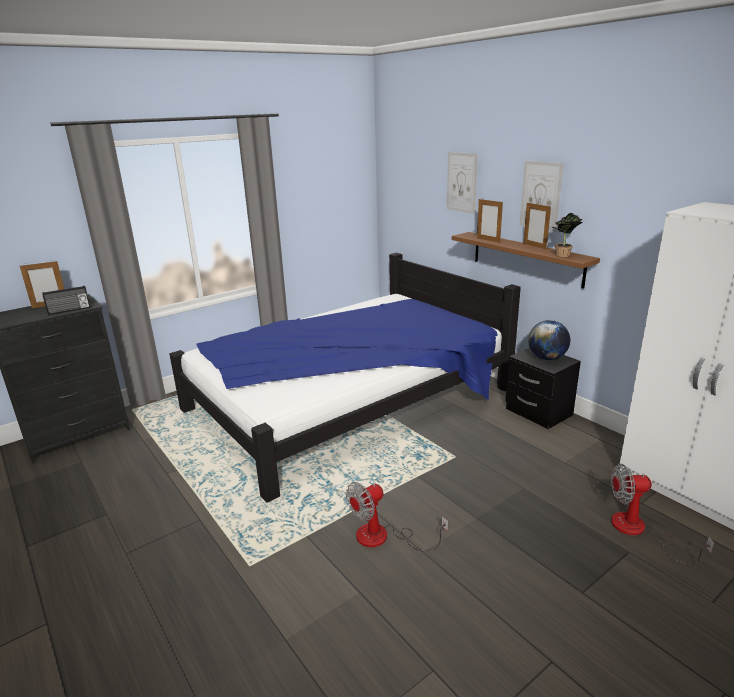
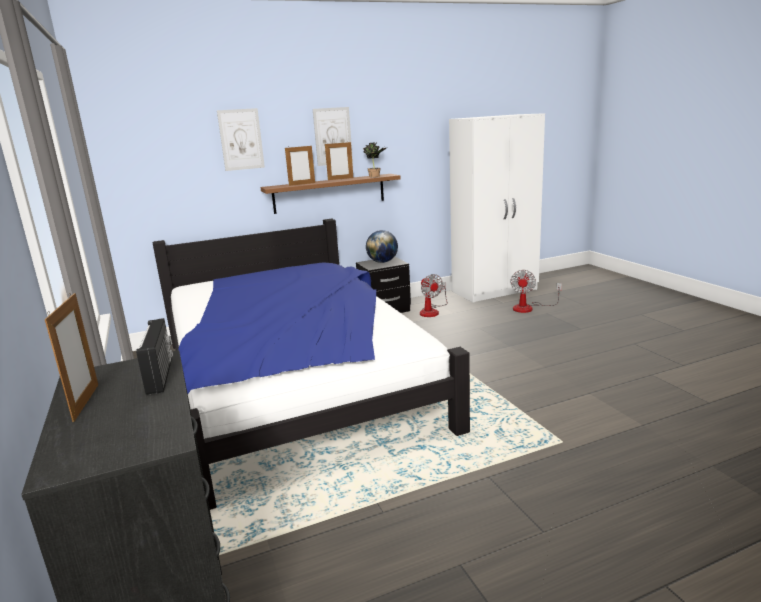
camera: 75 degrees left, 5 degrees down
fan [346,482,448,551] -> fan moved to [420,274,448,317]

